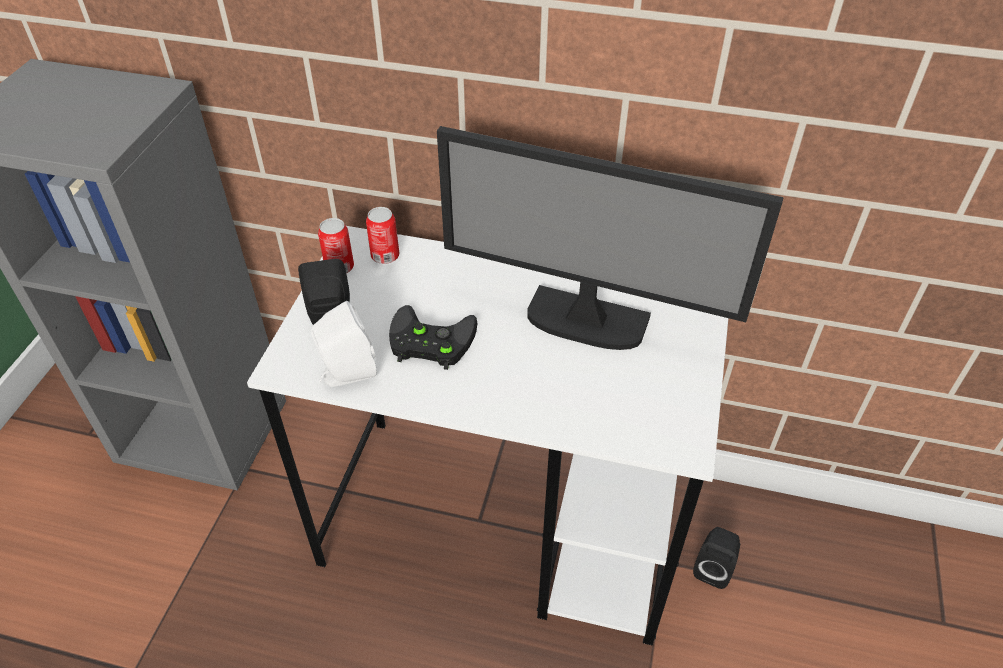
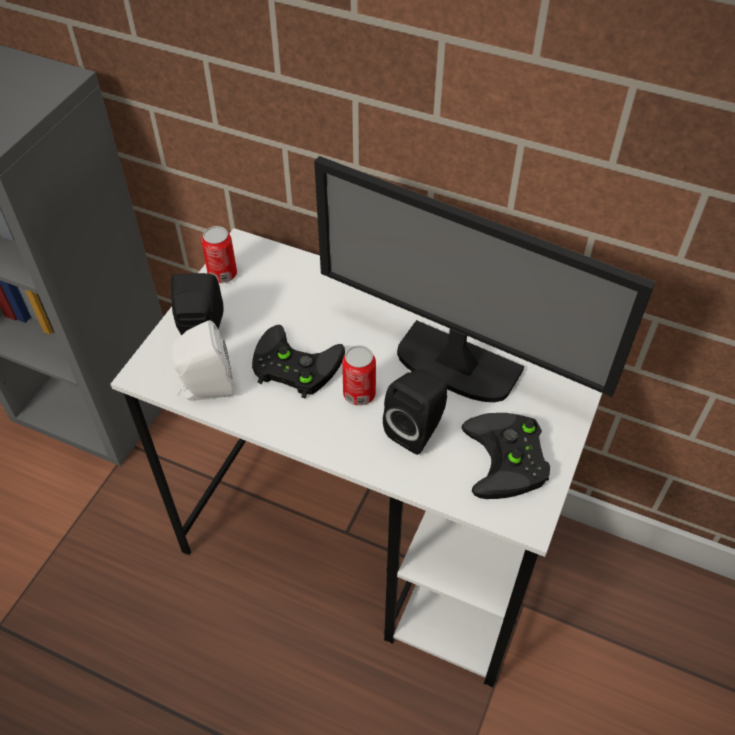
camera: 10 degrees right, 5 degrees up
can [366,207,399,264] -> can moved to [342,345,376,406]
black speaker [693,527,740,589] -> black speaker moved to [383,369,447,455]
none -> black game controller [461,413,550,499]

